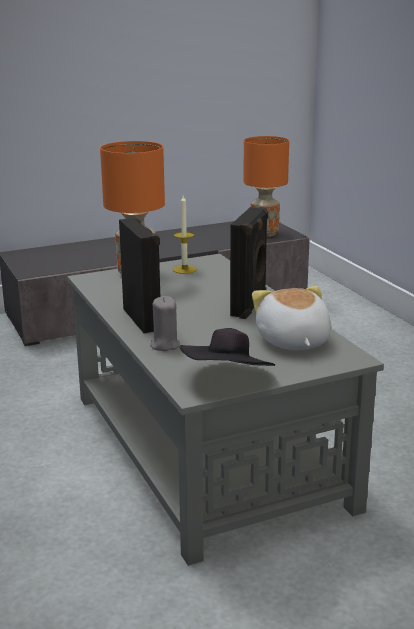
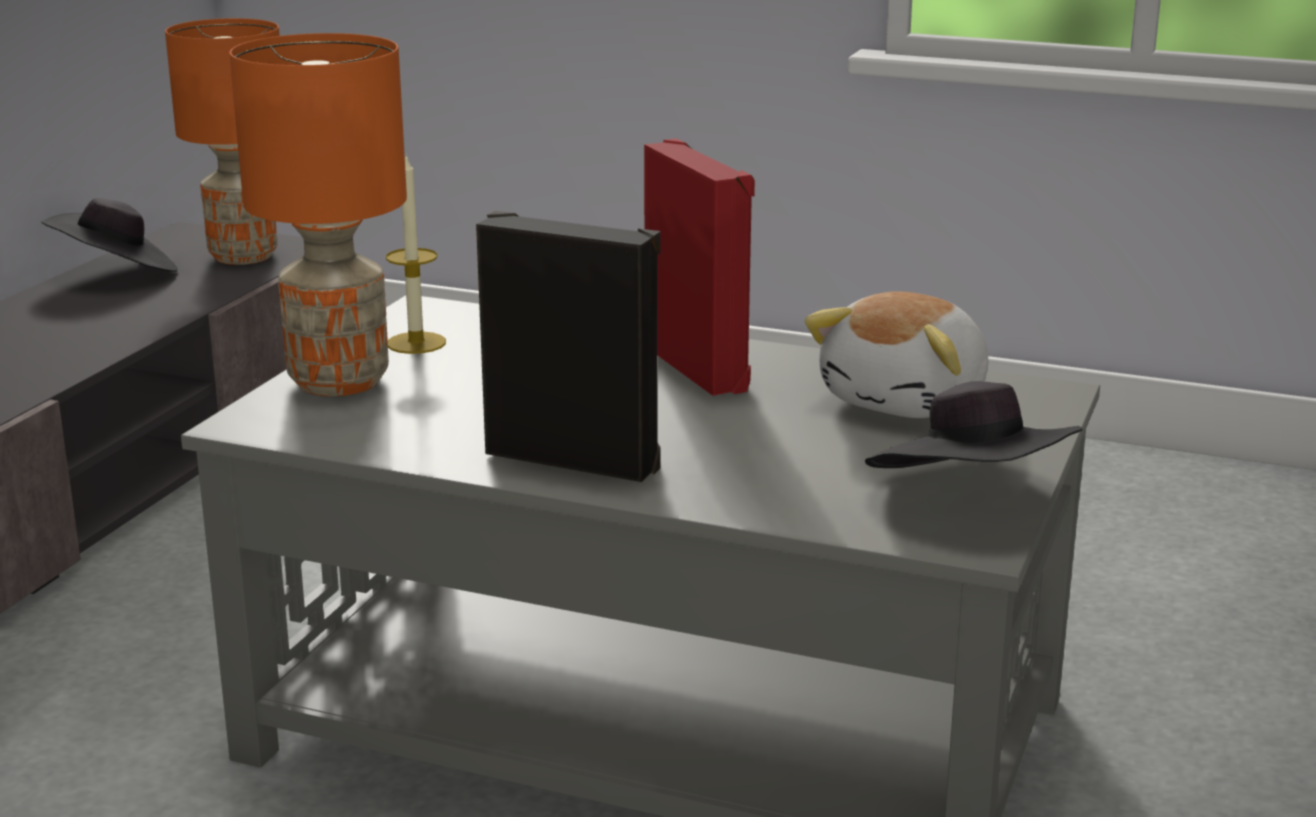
camera: 45 degrees left, 0 degrees up
grey candle [151,296,180,351] -> none
black speaker [230,207,268,319] -> red speaker [644,138,755,396]
plush toy [252,286,331,350] -> plush toy turned 90 degrees counterclockwise [804,291,988,418]
none -> black hat [41,198,178,272]

